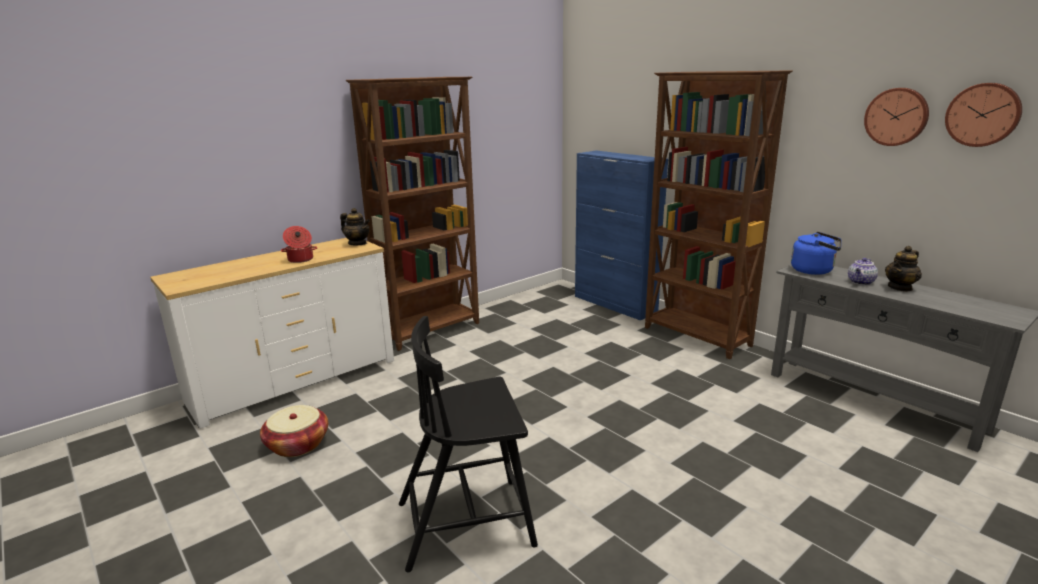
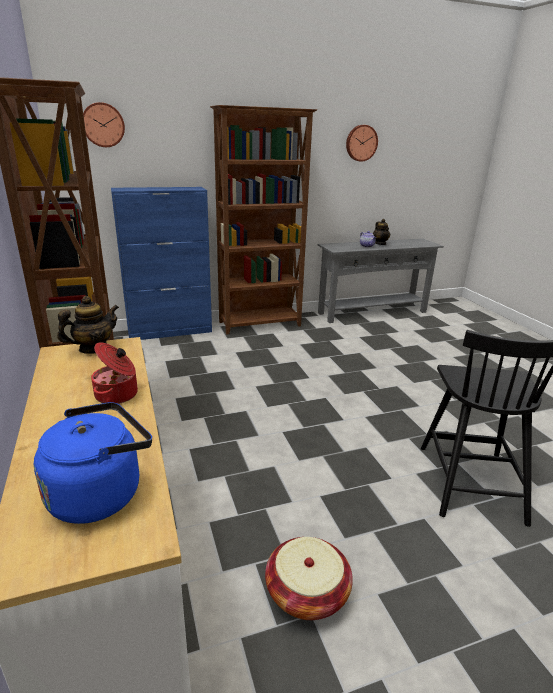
camera: 70 degrees left, 5 degrees up
blue kettle [791,232,841,275] -> blue kettle moved to [34,402,152,524]
wall clock [945,83,1022,147] -> wall clock moved to [83,102,125,147]

